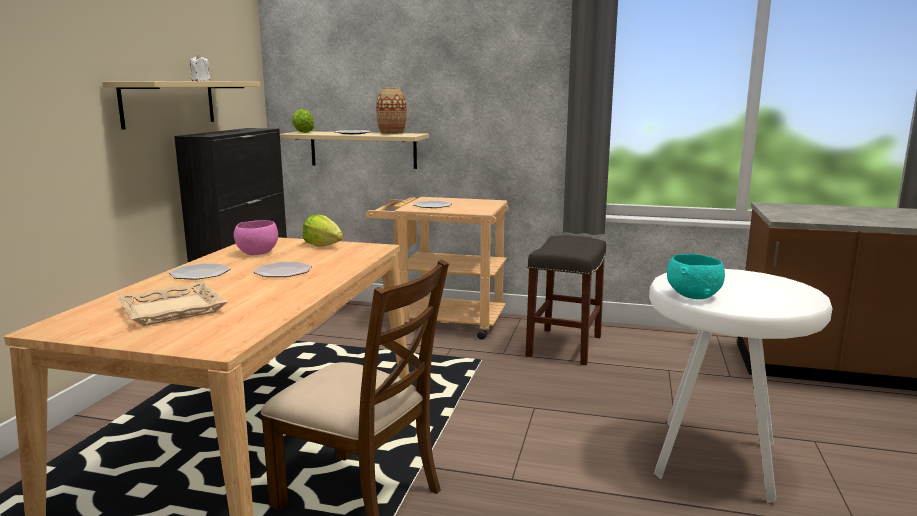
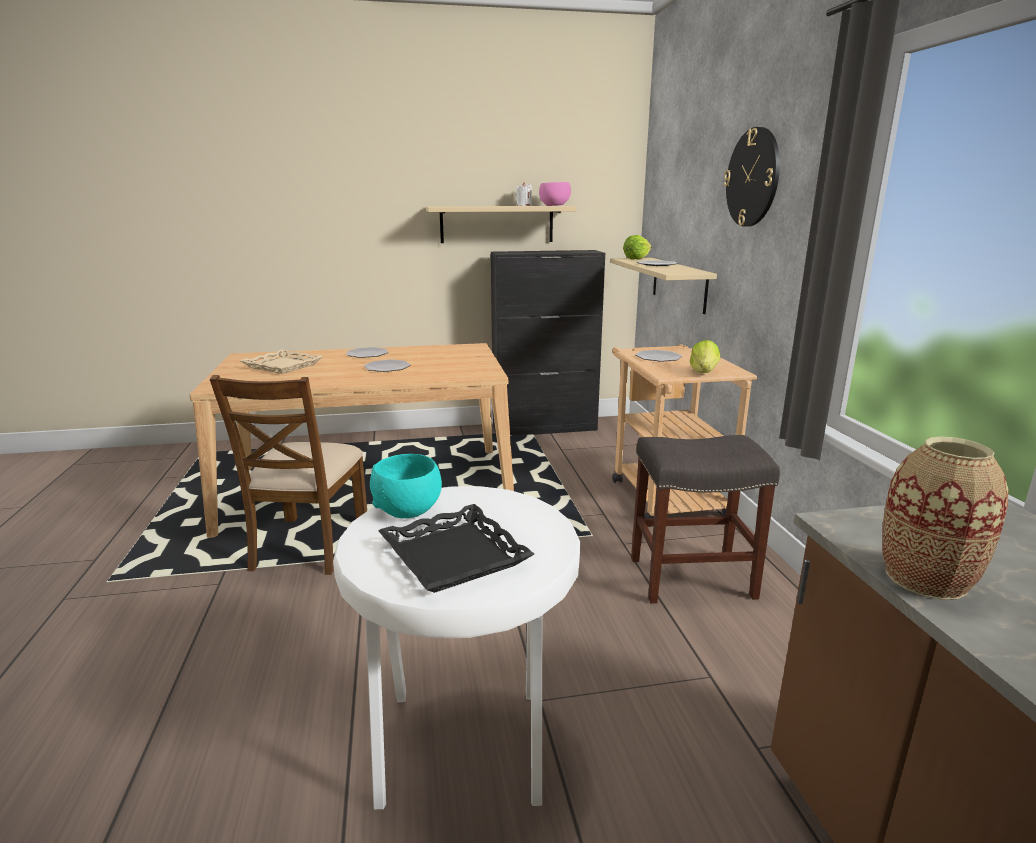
camera: 65 degrees right, 5 degrees up
pink bowl [234,220,278,255] -> pink bowl moved to [539,182,571,206]
lettuce [303,215,343,247] -> lettuce moved to [690,340,720,373]
vase [376,87,407,135] -> vase moved to [882,436,1008,600]
none -> black tray [378,504,534,593]
none -> wall clock [724,127,780,227]

